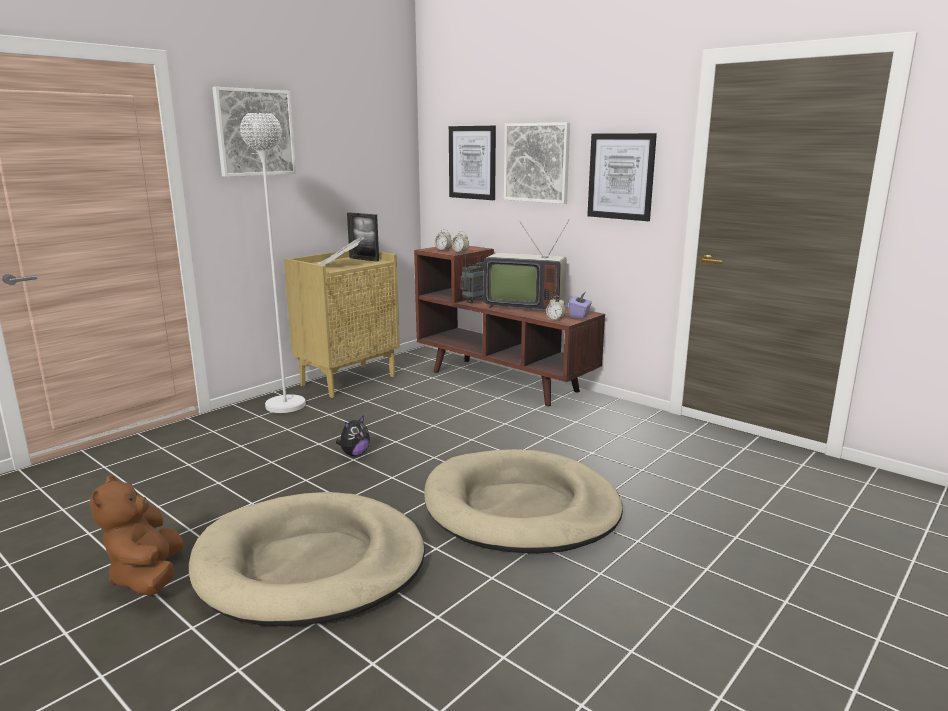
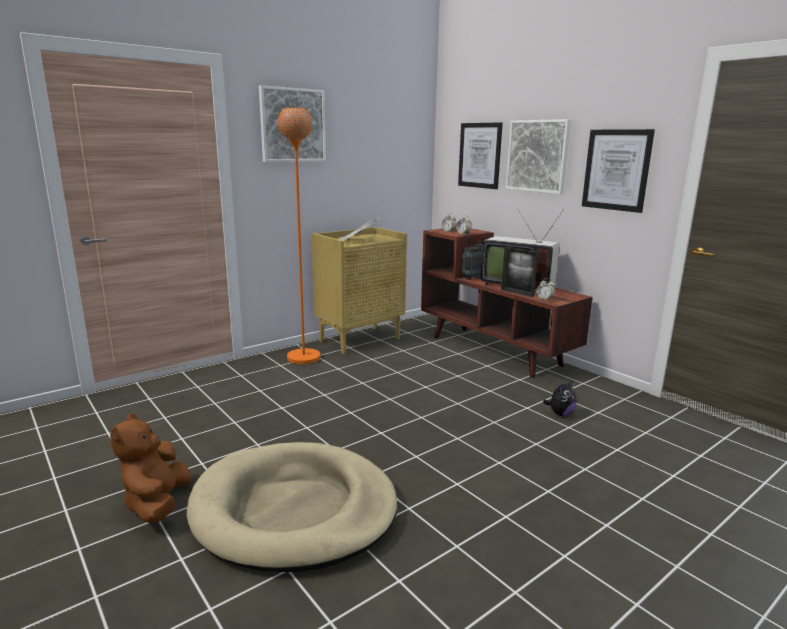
camera: 10 degrees right, 0 degrees up
white floor lamp [240,113,306,413] -> orange floor lamp [278,107,321,364]
plush toy [336,415,370,456] -> plush toy moved to [543,380,576,416]
picture frame [347,212,379,262] -> picture frame moved to [501,247,538,297]
beige dog bed [424,449,623,554] -> none
purple tissue box [568,293,592,318] -> none

